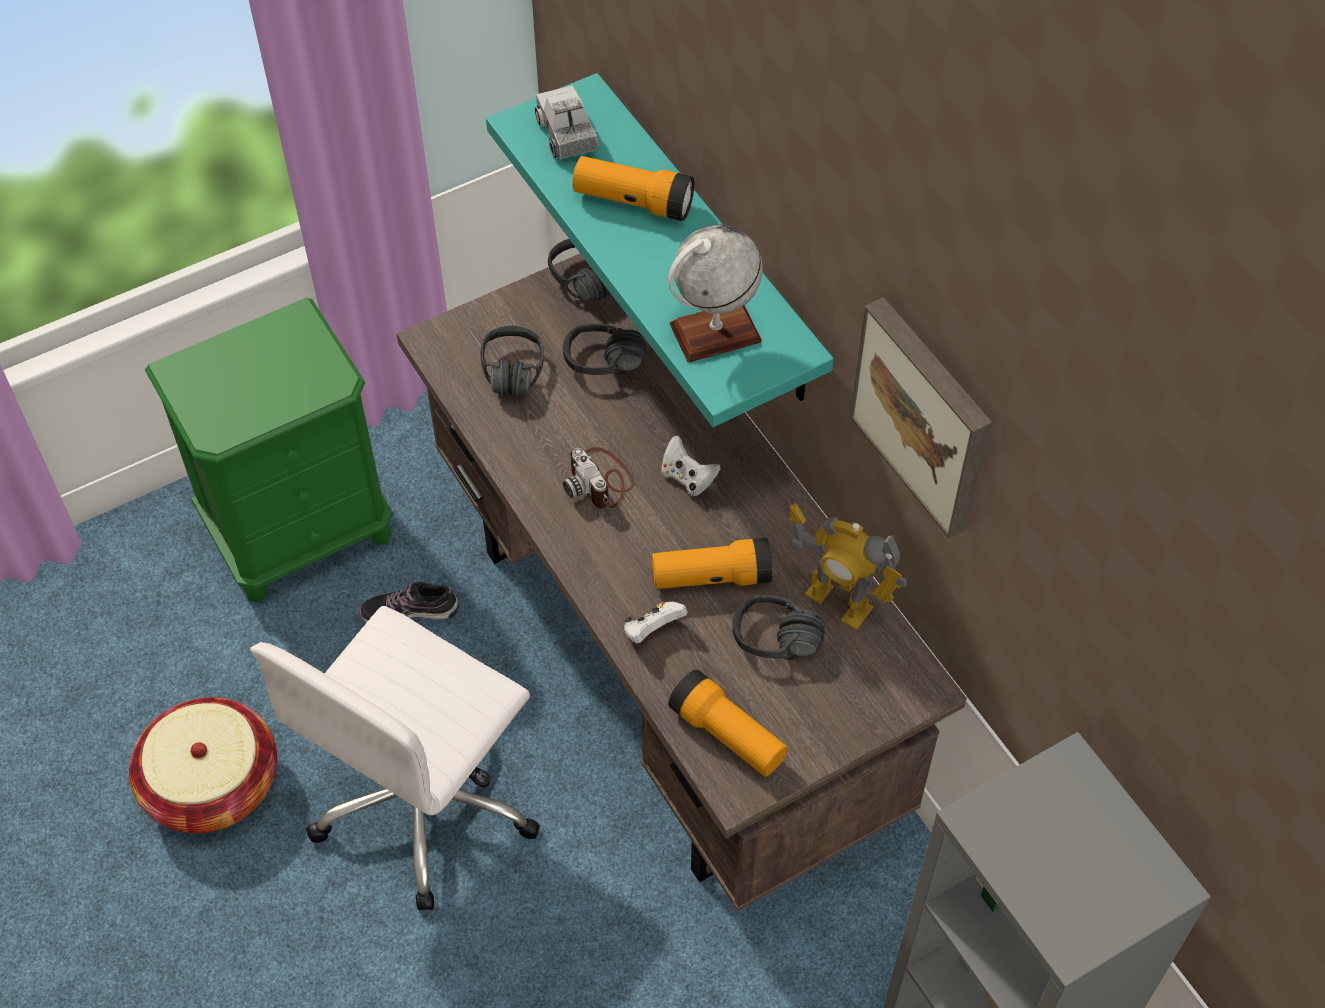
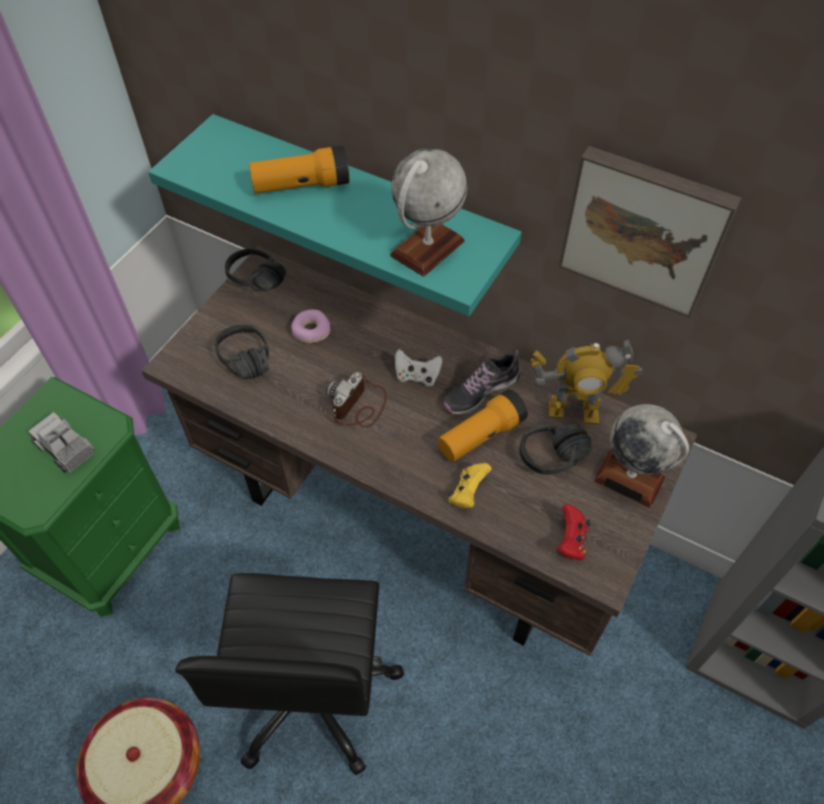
camera: 30 degrees left, 0 degrees up
white office chair [250,606,540,911] -> black office chair [175,573,404,775]
shoe [359,582,459,622] -> shoe moved to [444,350,520,415]
toy truck [535,85,599,159] -> toy truck moved to [28,412,95,473]
black headphones [563,324,646,376] -> donut [291,309,330,343]
camera [563,447,635,508] -> camera turned 90 degrees clockwise [326,372,387,428]
white game controller [624,601,688,644] -> yellow game controller [448,463,492,508]
flashlight [668,669,788,777] -> red game controller [557,504,591,561]
none -> globe [594,404,689,508]

